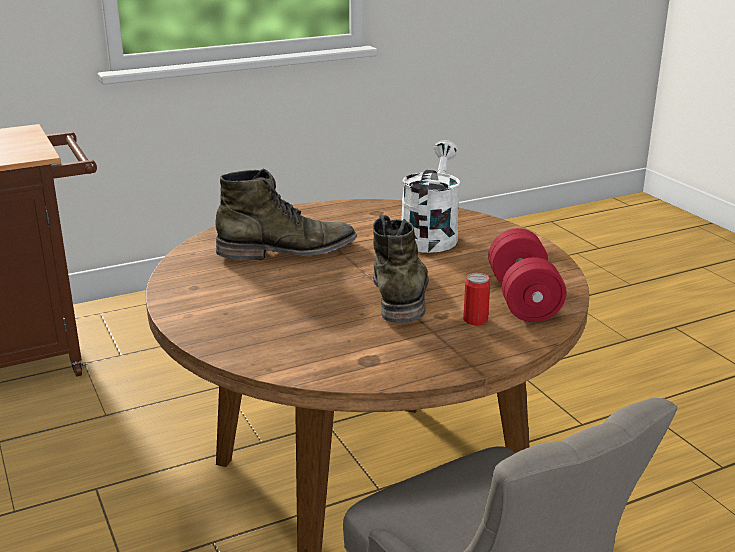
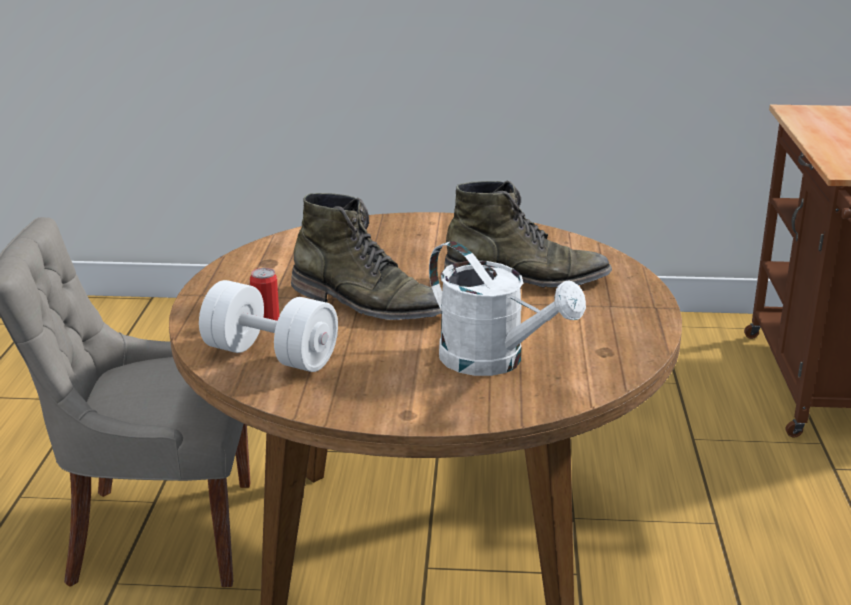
camera: 120 degrees right, 0 degrees up
green boot [215,169,357,260] -> green boot turned 105 degrees counterclockwise [444,180,612,288]
red dumbbell [488,228,566,322] -> white dumbbell [199,280,338,372]

